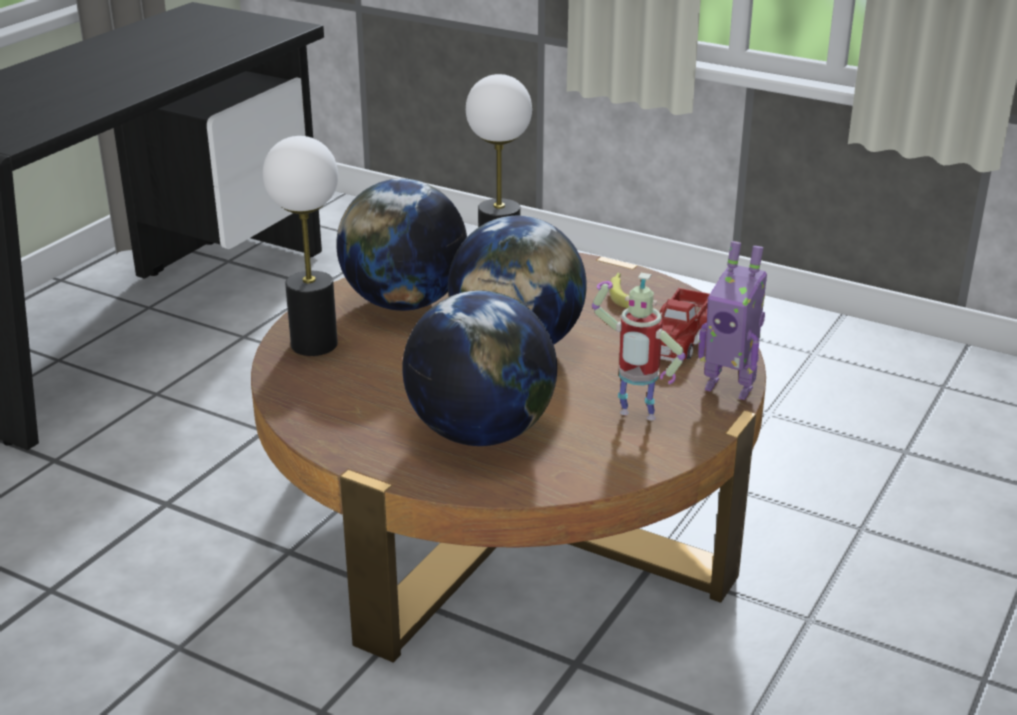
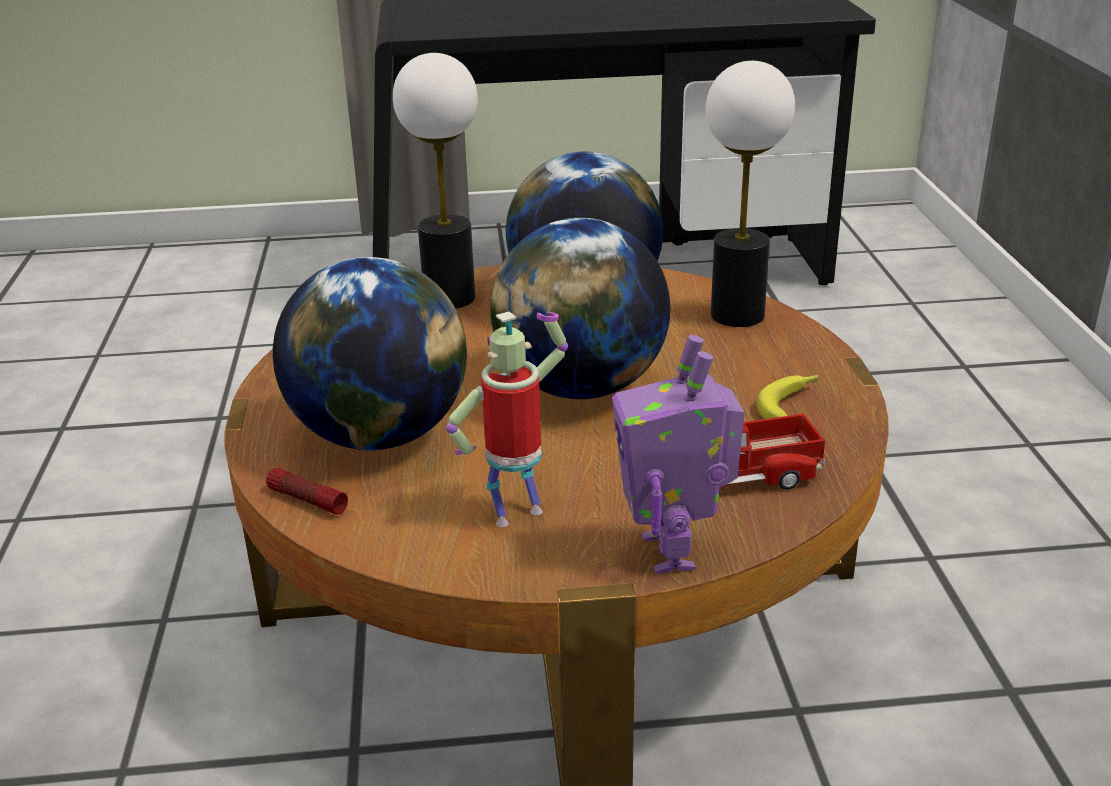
camera: 55 degrees right, 0 degrees up
toy robot [592,273,686,421] -> toy robot turned 75 degrees clockwise [446,311,568,527]
none -> flashlight [266,468,348,514]

